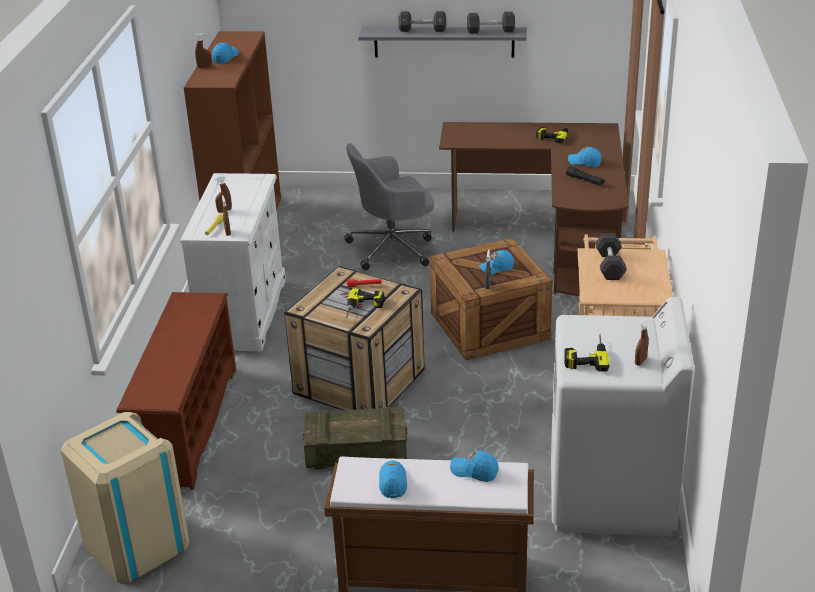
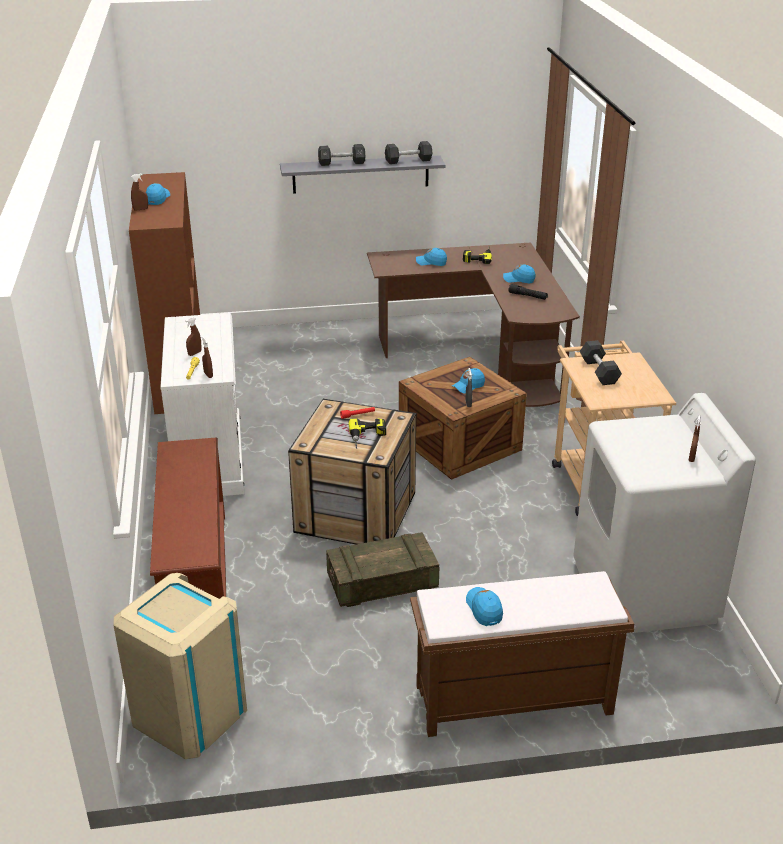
camera: 15 degrees left, 0 degrees up
grey office chair [344,143,434,271] -> none
blue cap [450,451,499,482] -> blue cap moved to [416,248,447,266]
power drill [564,335,610,372] -> none

